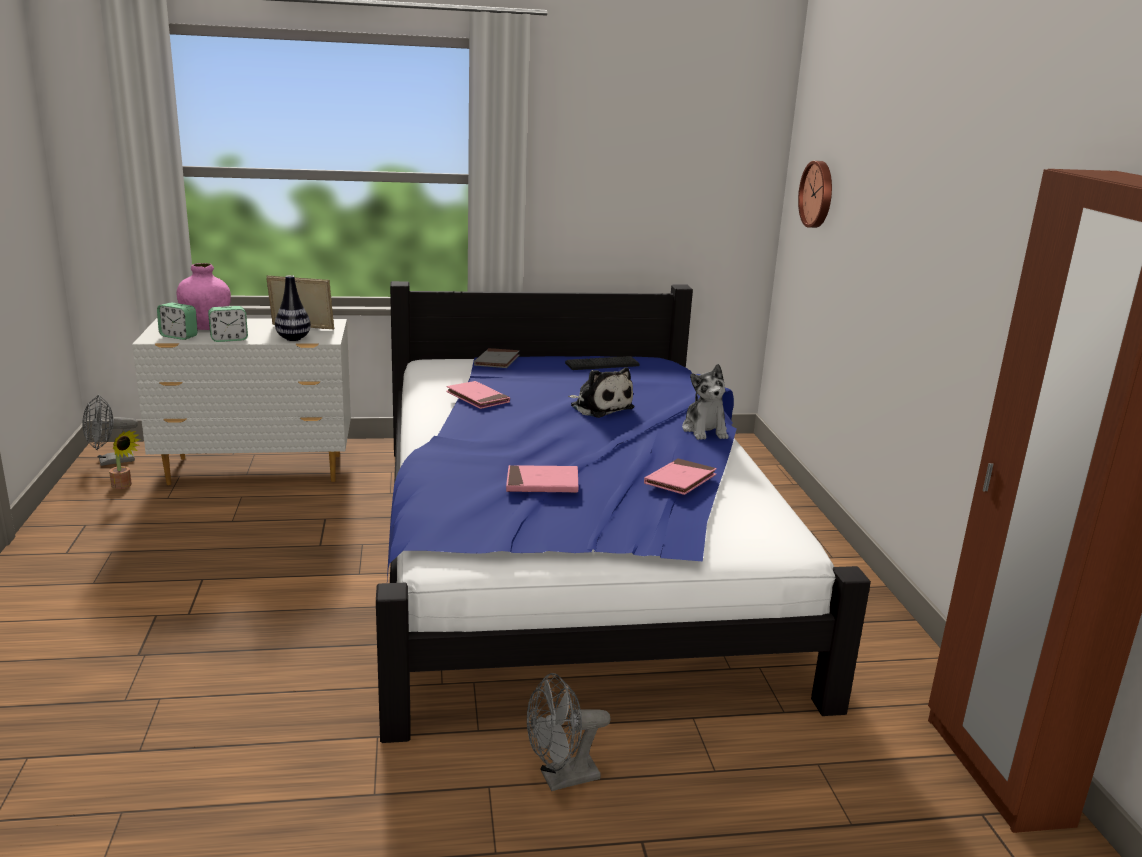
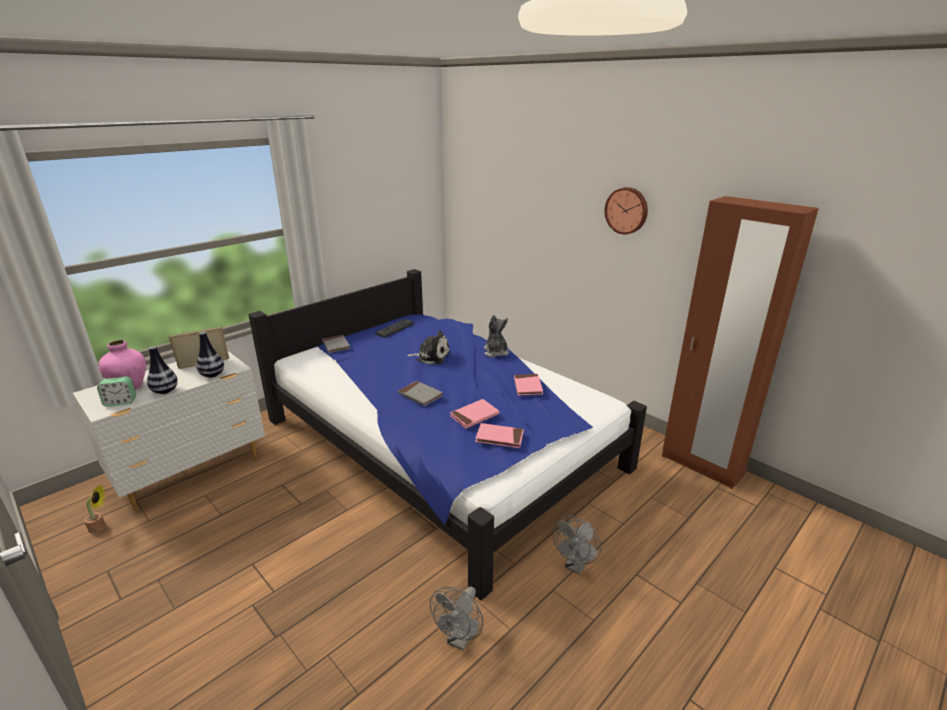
camera: 35 degrees left, 5 degrees up
grey fan [83,395,138,466] -> grey fan moved to [430,587,483,651]
alarm clock [208,306,248,342] -> vase [147,346,178,394]
pink book [446,381,510,409] -> pink book moved to [475,423,524,448]
plush toy [682,364,729,440] -> plush toy turned 150 degrees counterclockwise [484,315,509,358]
wall clock [798,161,832,228] -> wall clock moved to [604,187,648,234]
none -> grey book [398,381,443,406]

